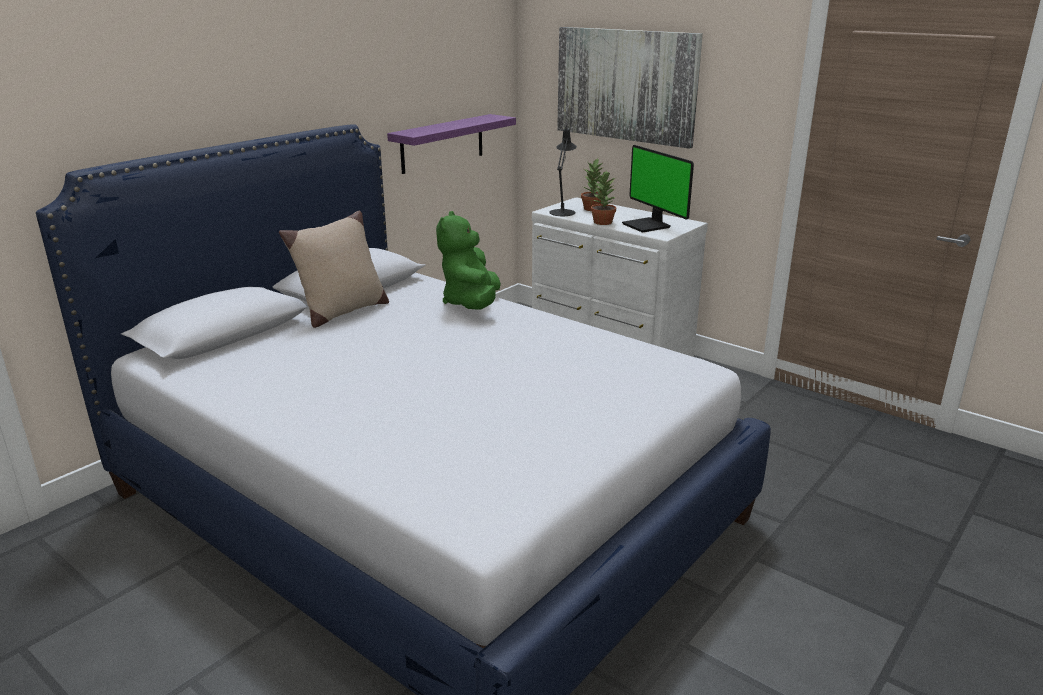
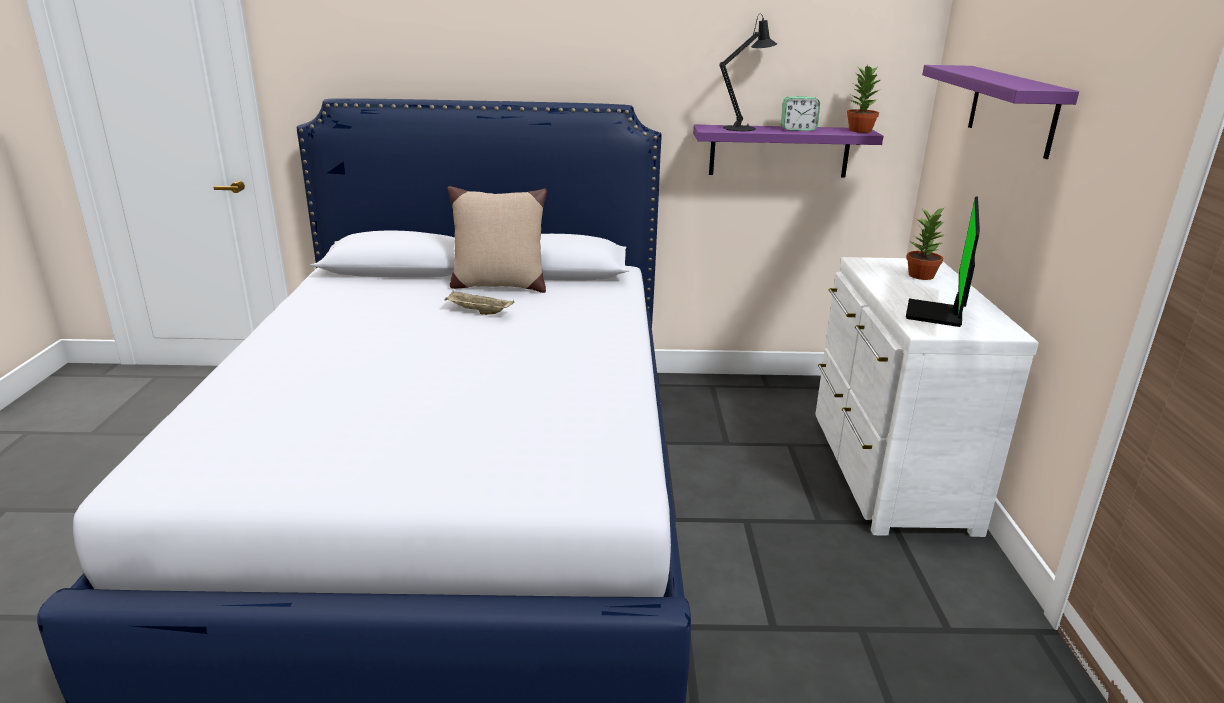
camera: 50 degrees right, 0 degrees up
green plush toy [436,211,501,309] -> none
black table lamp [549,125,577,216] -> black table lamp moved to [719,13,777,131]
picture [557,27,703,149] -> purple shelf [922,65,1079,159]
potted plant [591,170,616,225] -> potted plant moved to [847,65,881,133]
none -> beige tray [445,291,514,315]
none -> alarm clock [781,96,820,131]

